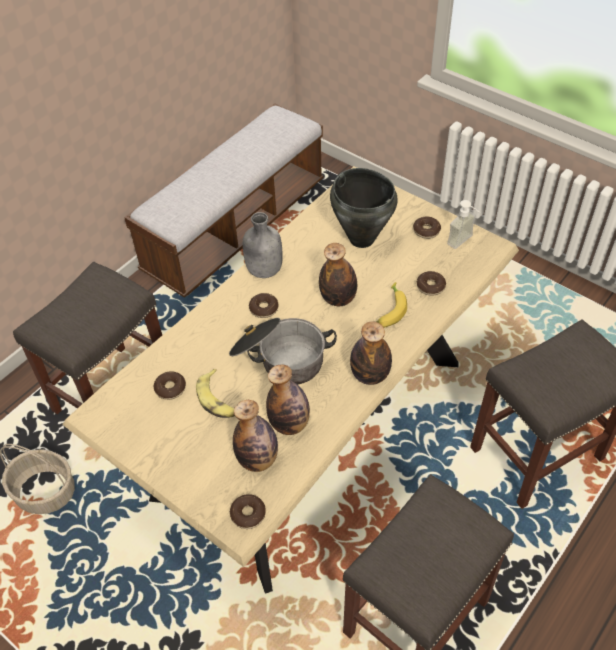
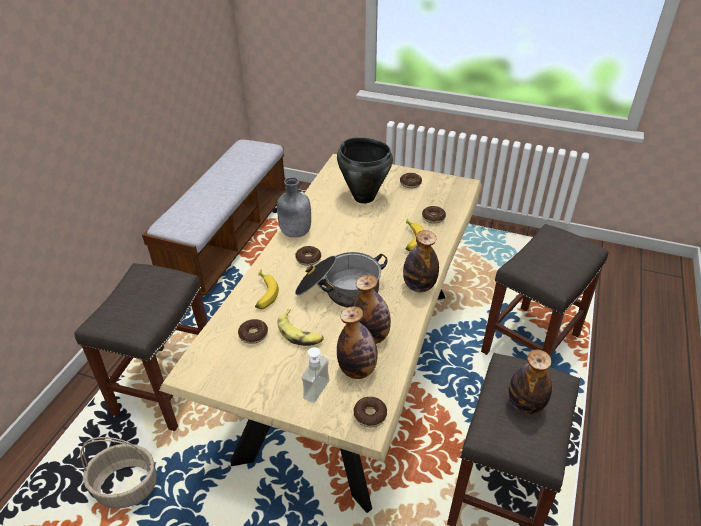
camera: 20 degrees left, 10 degrees down
bottle [319,243,357,306] -> bottle moved to [509,349,552,414]
soap dispenser [447,200,480,249] -> soap dispenser moved to [302,347,333,403]
none -> banana [255,270,279,309]

